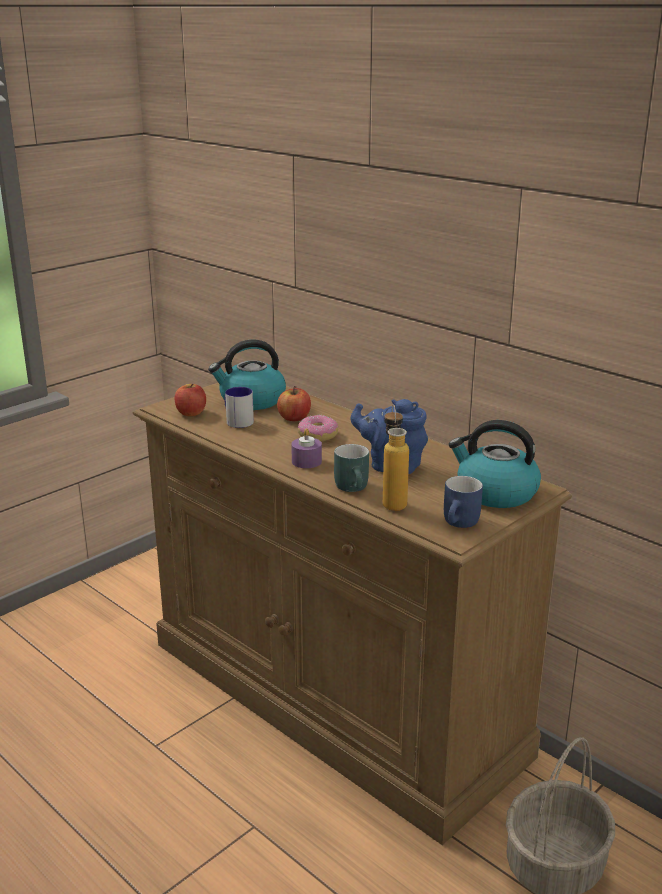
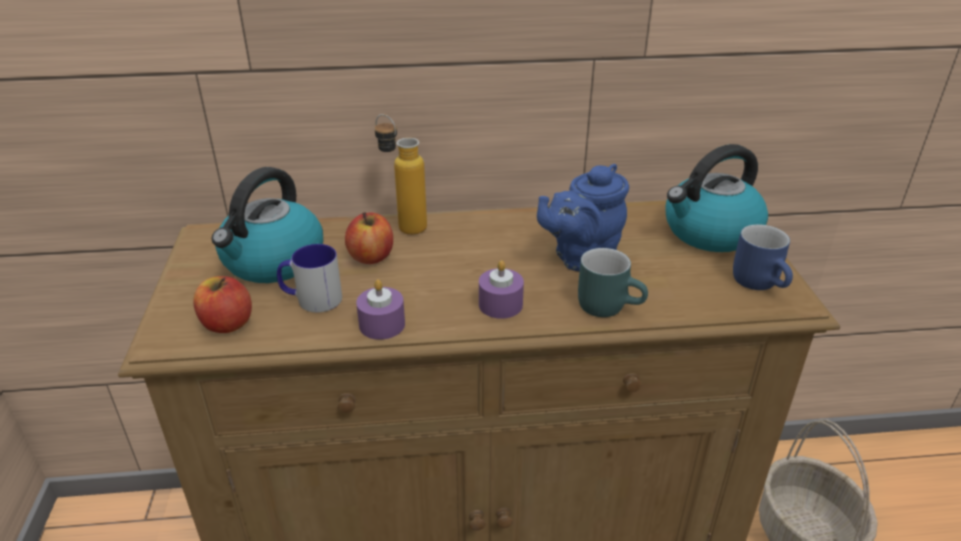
camera: 50 degrees left, 10 degrees up
donut [298,415,338,442] -> none
bottle [383,404,409,511] -> bottle moved to [375,114,427,235]
none -> purple candle [356,279,405,340]

